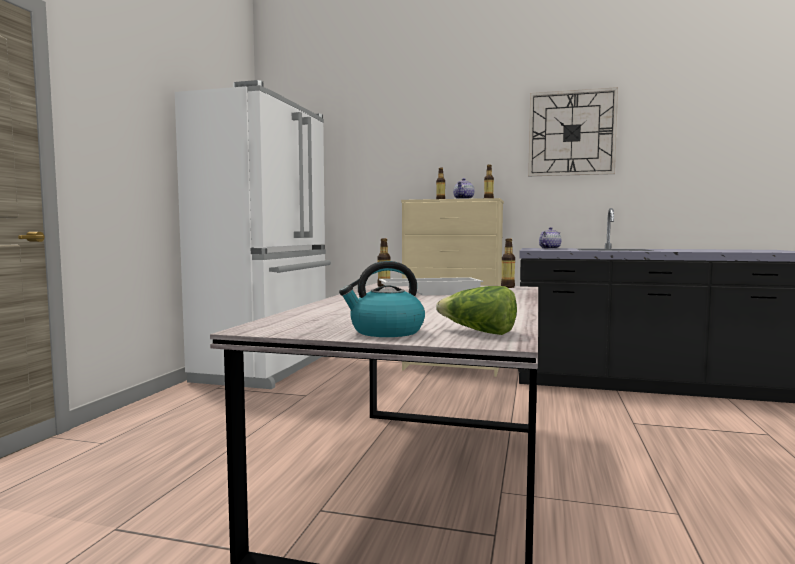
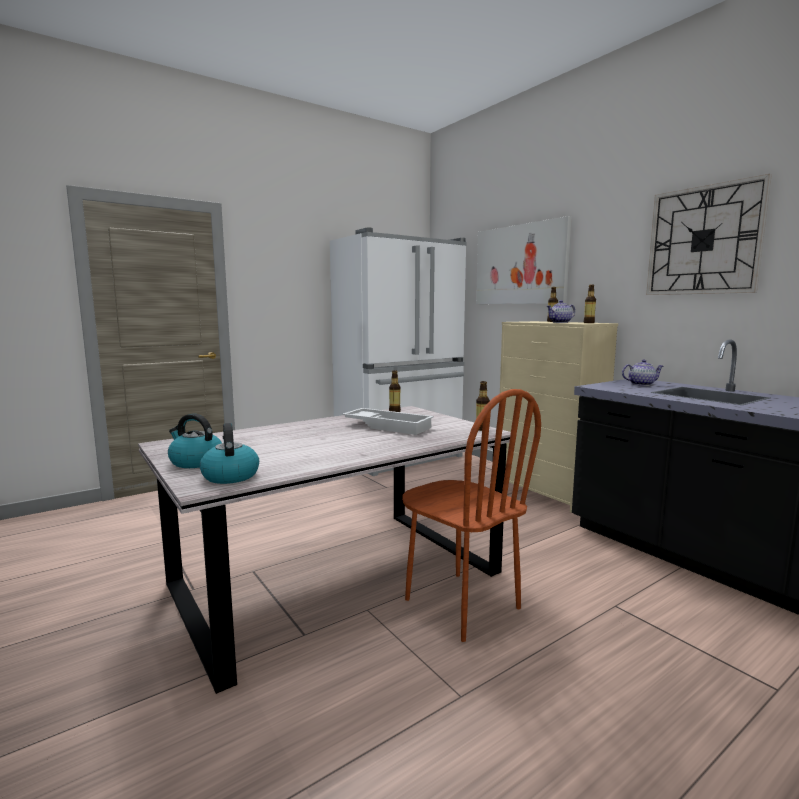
camera: 40 degrees right, 5 degrees up
lettuce [436,286,517,335] -> kettle [199,423,259,484]
none -> brown chair [402,389,541,642]
none -> picture [476,216,571,304]

